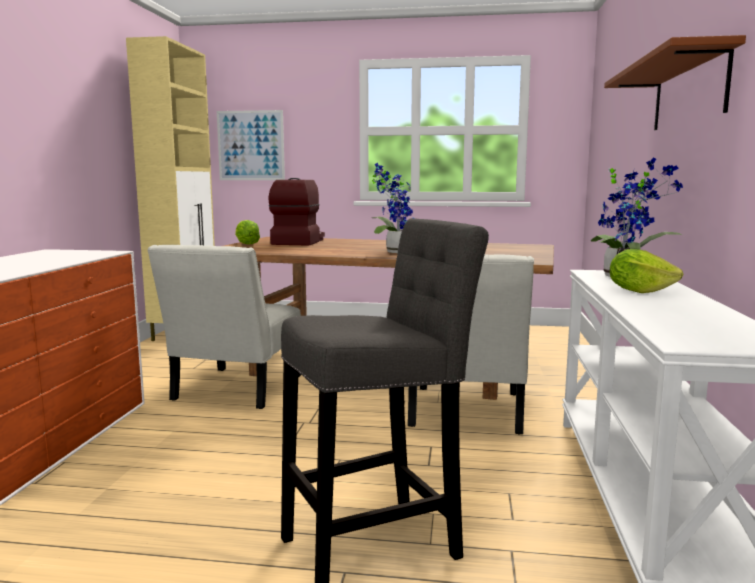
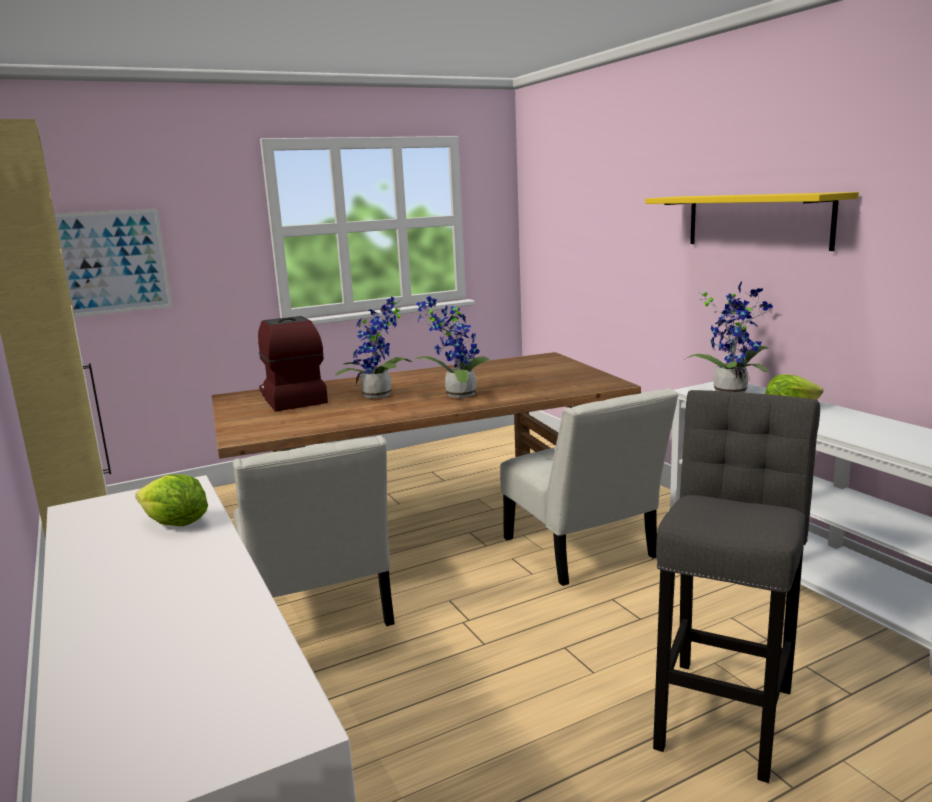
camera: 35 degrees left, 5 degrees up
lettuce [235,220,260,245] -> lettuce moved to [135,474,208,526]
brown shelf [604,35,746,130] -> yellow shelf [645,192,859,251]
none -> potted plant [335,297,412,398]

